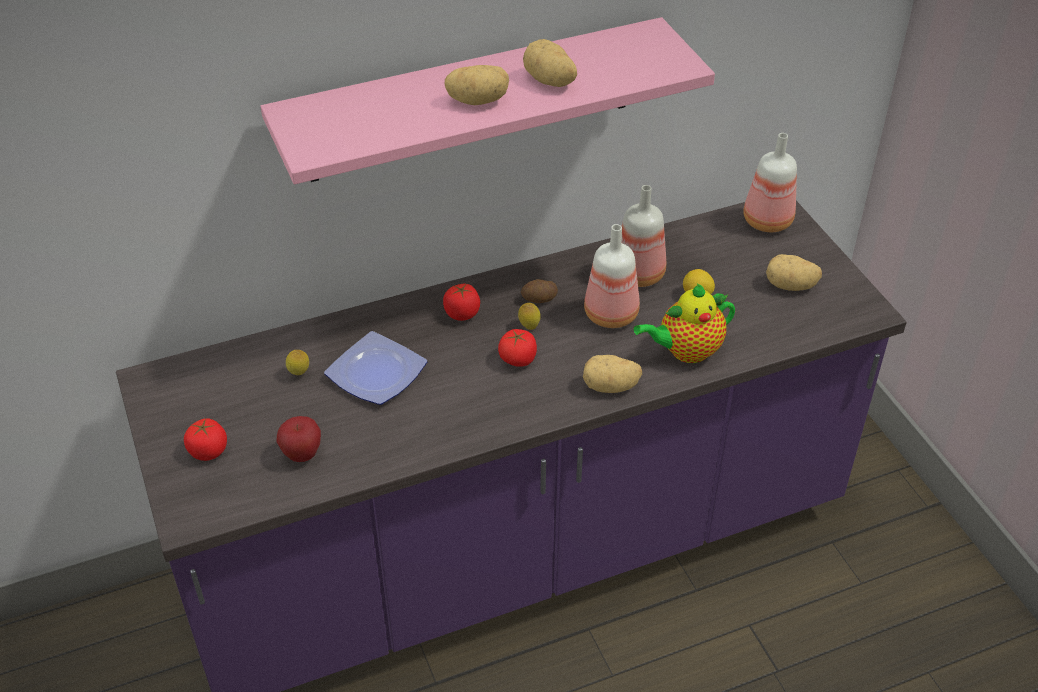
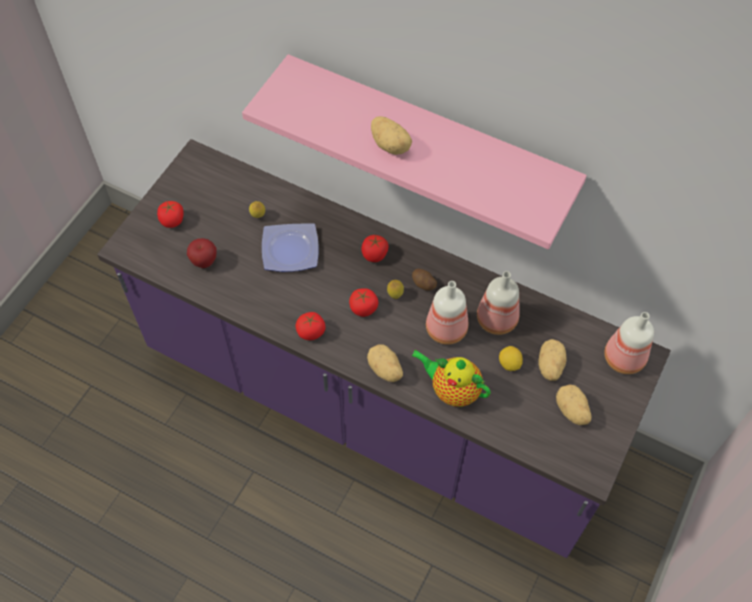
camera: 50 degrees right, 15 degrees up
potato [523,39,577,87] -> potato moved to [538,339,567,381]
none -> tomato [296,312,326,340]

